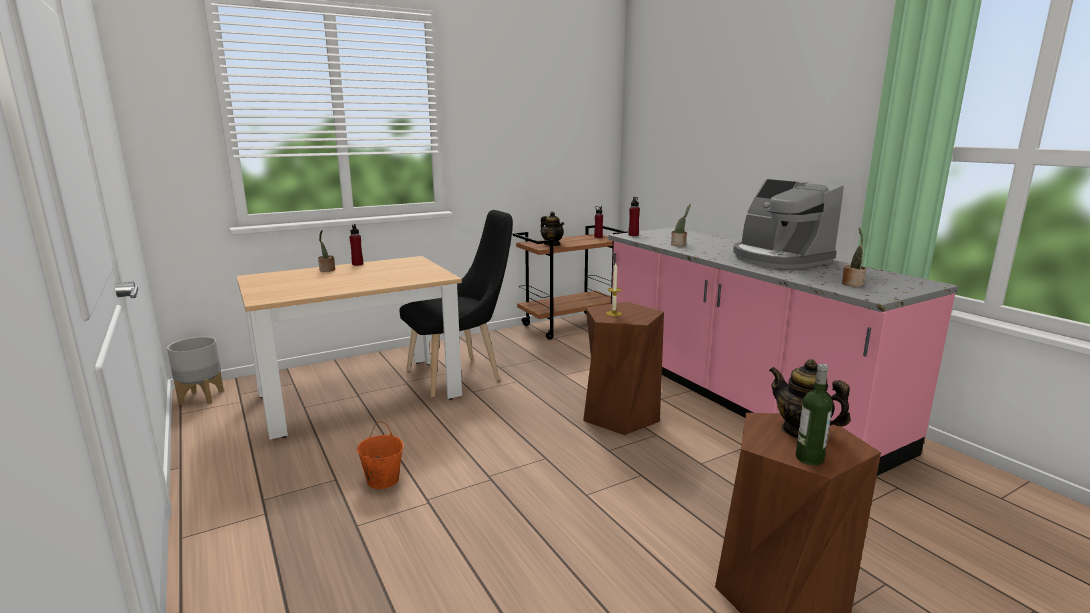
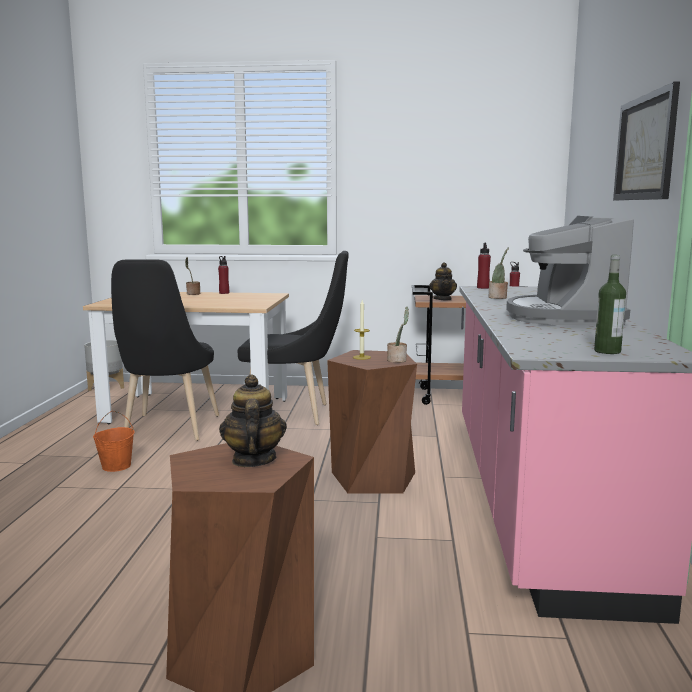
camera: 35 degrees right, 5 degrees down
bottle [796,363,833,465] -> bottle moved to [594,255,626,354]
potted plant [842,228,866,287] -> potted plant moved to [387,307,409,363]
none -> black chair [111,259,219,441]
none -> picture [613,82,680,200]

